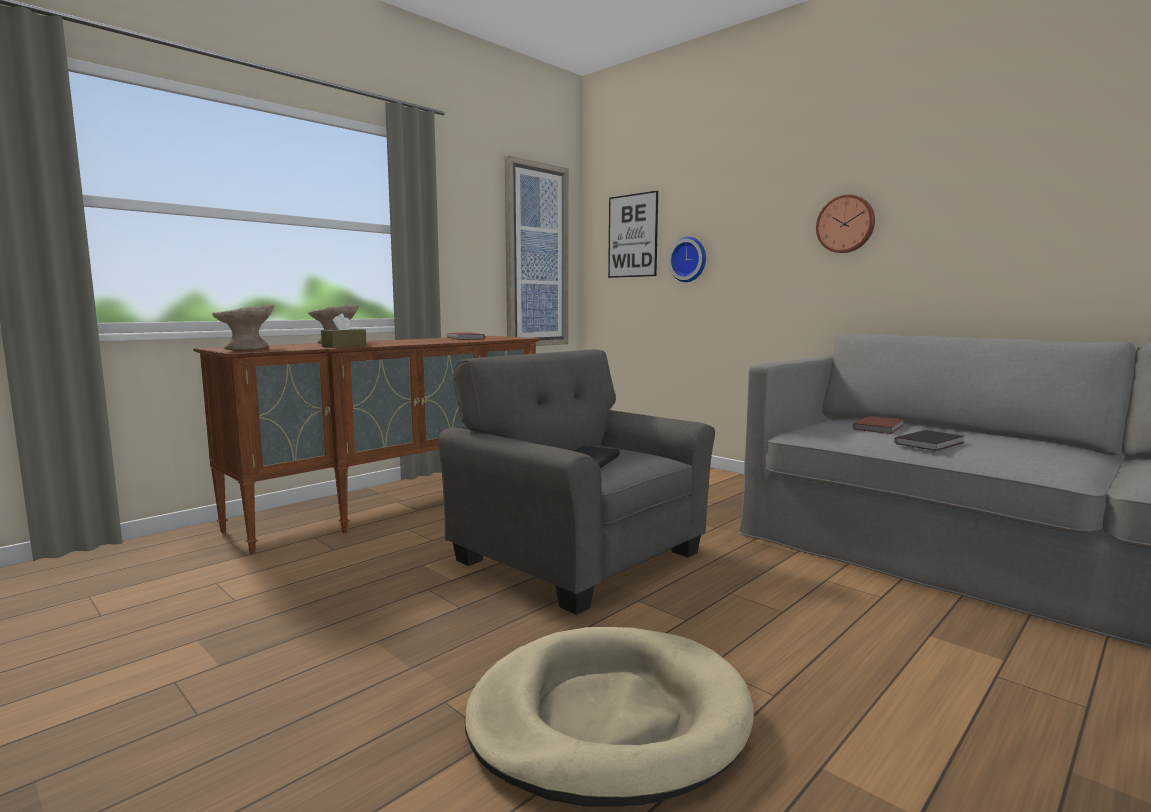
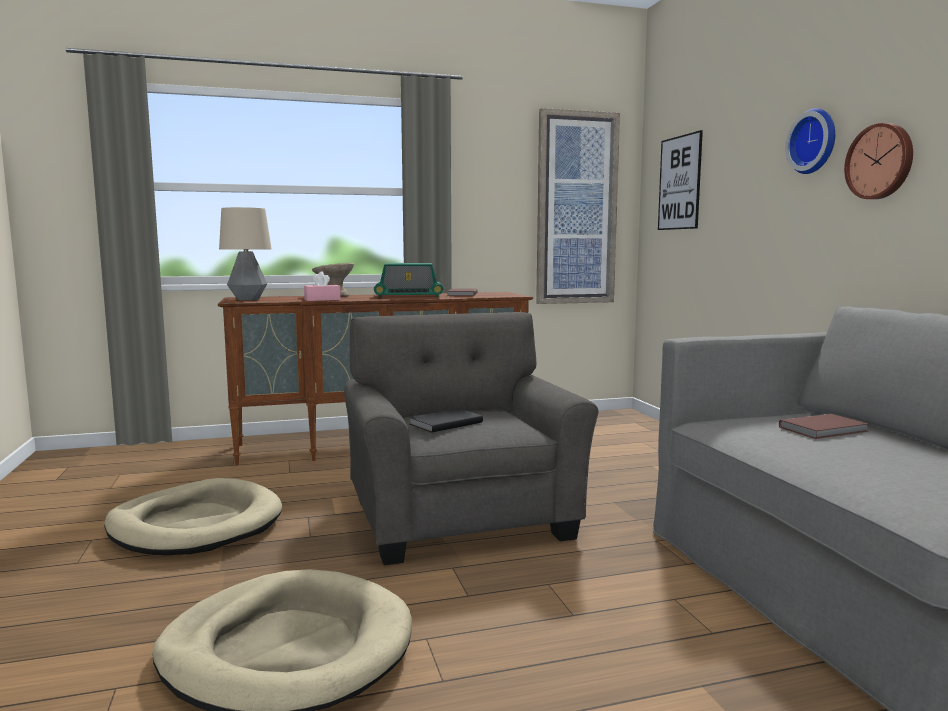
camera: 30 degrees right, 0 degrees up
beige bowl [212,305,274,350] -> table lamp [219,207,272,301]
brown tissue box [321,314,367,348] -> pink tissue box [304,271,341,301]
wall clock [668,237,706,282] -> wall clock moved to [785,108,835,174]
black book [894,430,964,451] -> none
none -> beige dog bed [104,478,282,555]
none -> radio [374,263,443,298]

